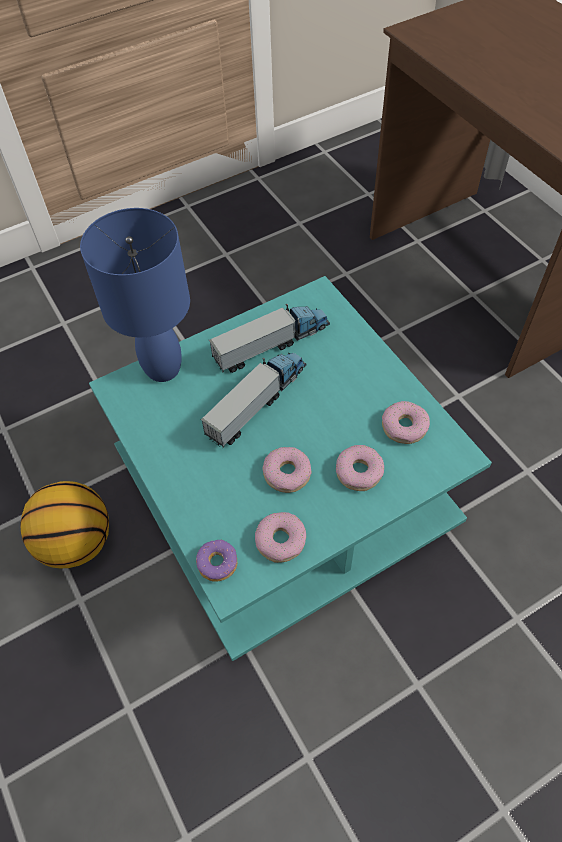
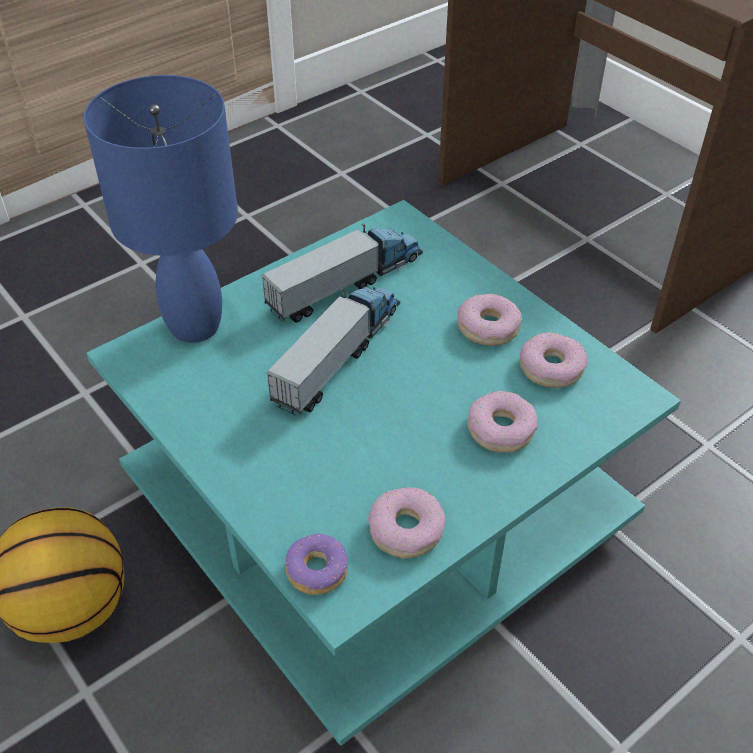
camera: 10 degrees left, 10 degrees down
donut [262,447,312,493] -> donut moved to [457,293,522,346]

